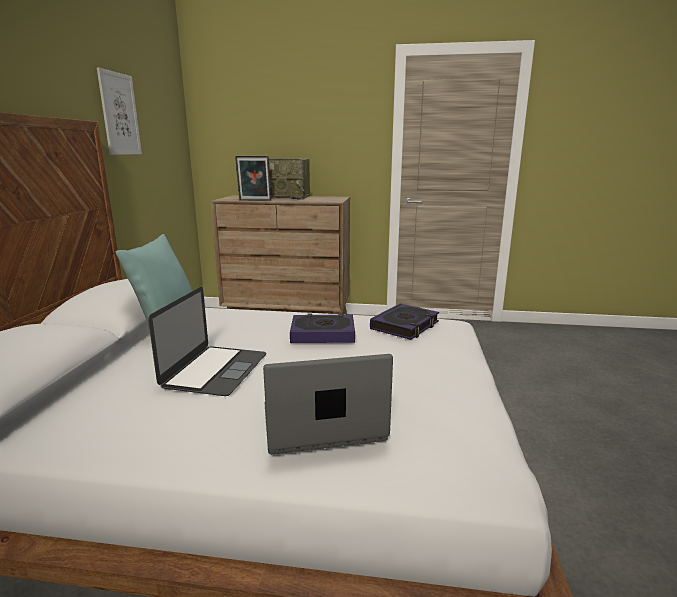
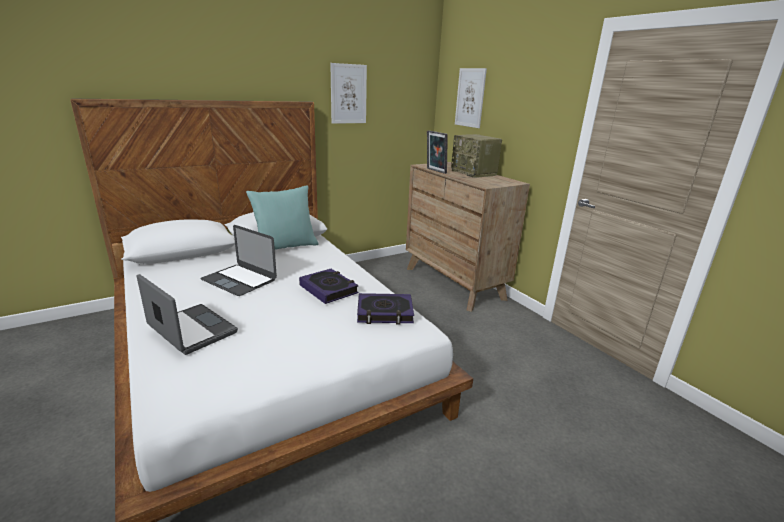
camera: 50 degrees right, 5 degrees up
laptop [148,287,266,396] -> laptop turned 60 degrees clockwise [200,225,277,296]
none -> picture [455,68,487,128]

